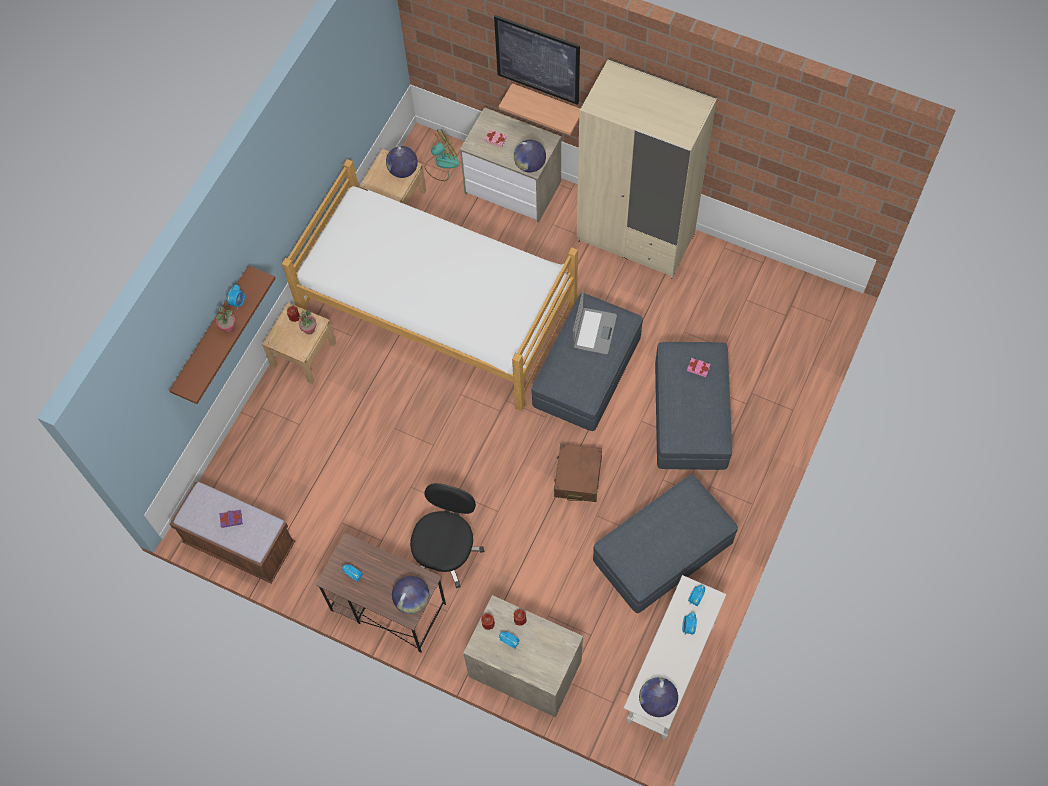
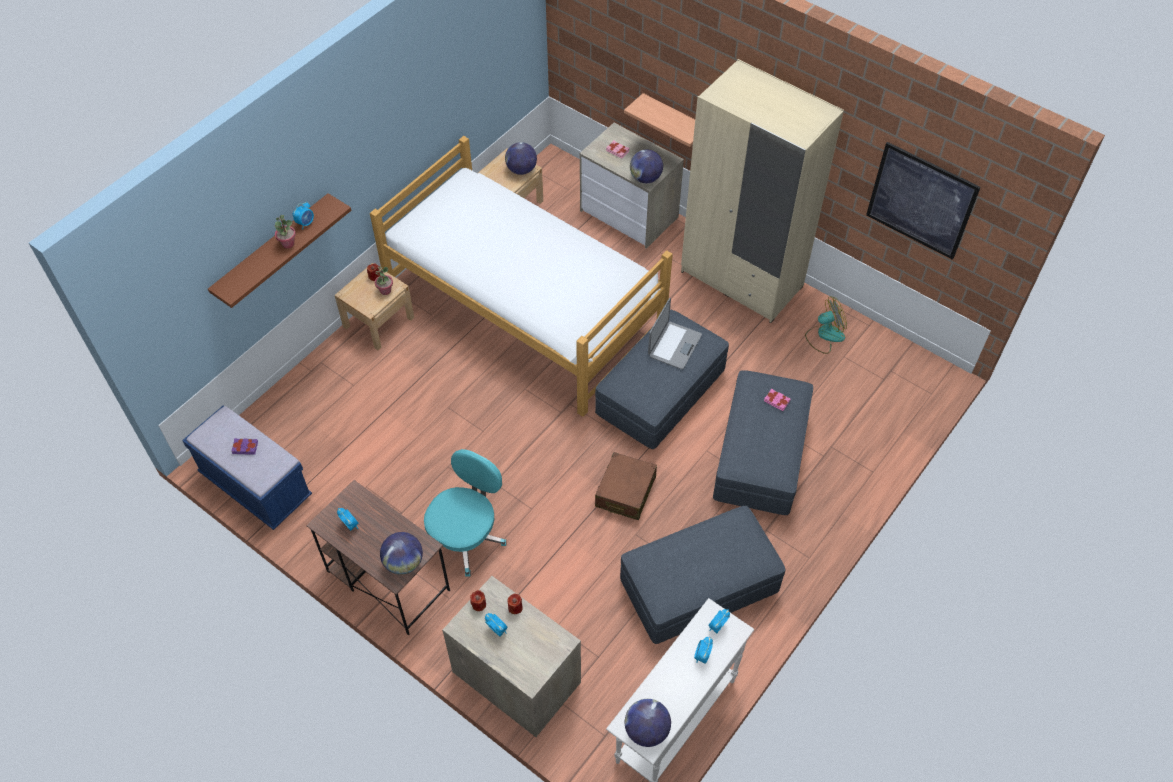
camera: 10 degrees right, 10 degrees down
brown bench [170,481,295,583] -> blue bench [182,406,312,530]
black office chair [410,483,485,588] -> turquoise office chair [424,449,506,576]
fan [425,129,460,181] -> fan moved to [805,296,847,354]
picture [494,15,580,105] -> picture moved to [866,142,981,260]

